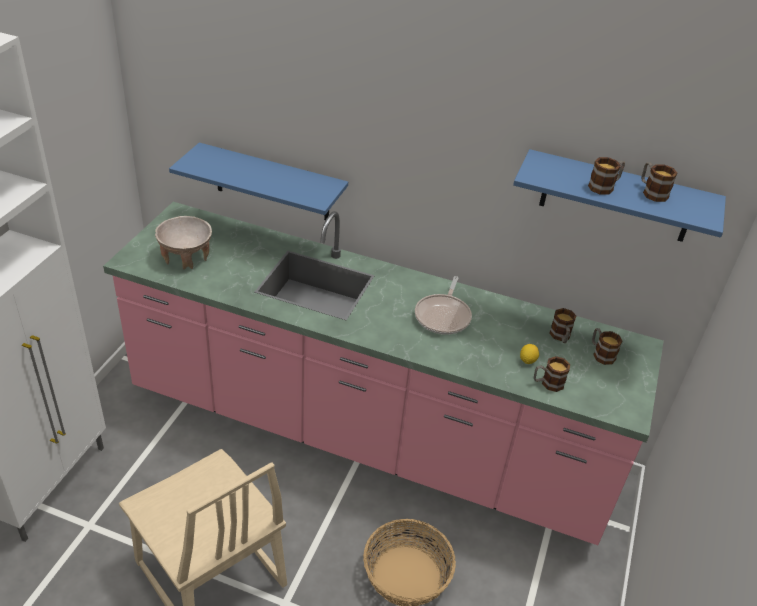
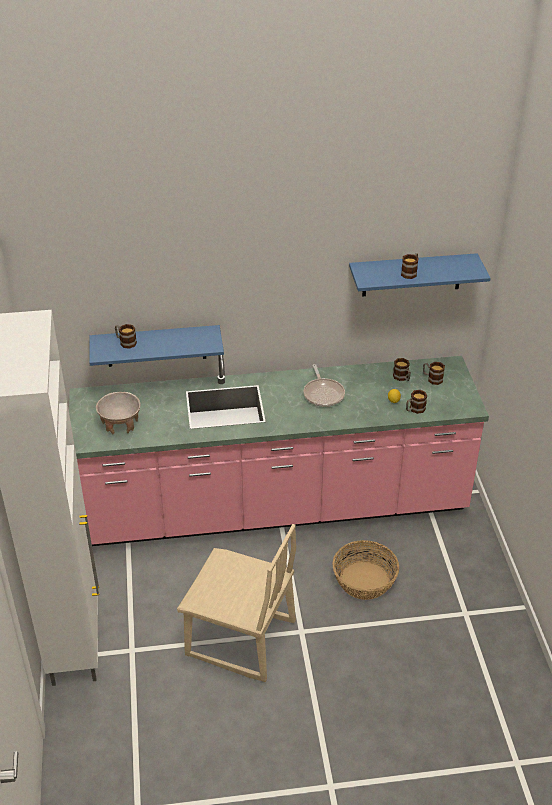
camera: 25 degrees left, 0 degrees up
mug [642,162,678,202] -> mug moved to [115,324,137,349]

